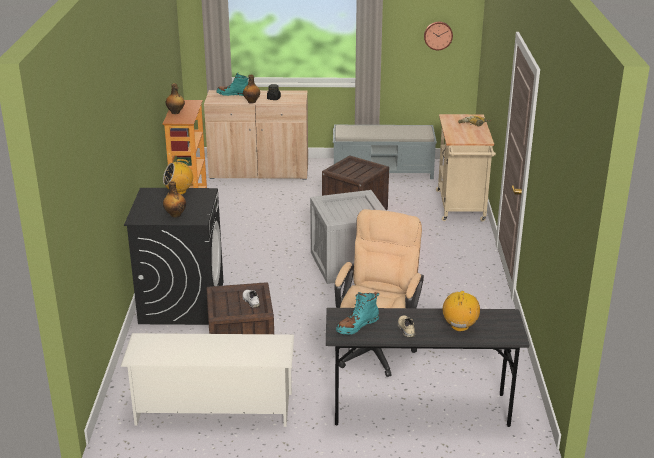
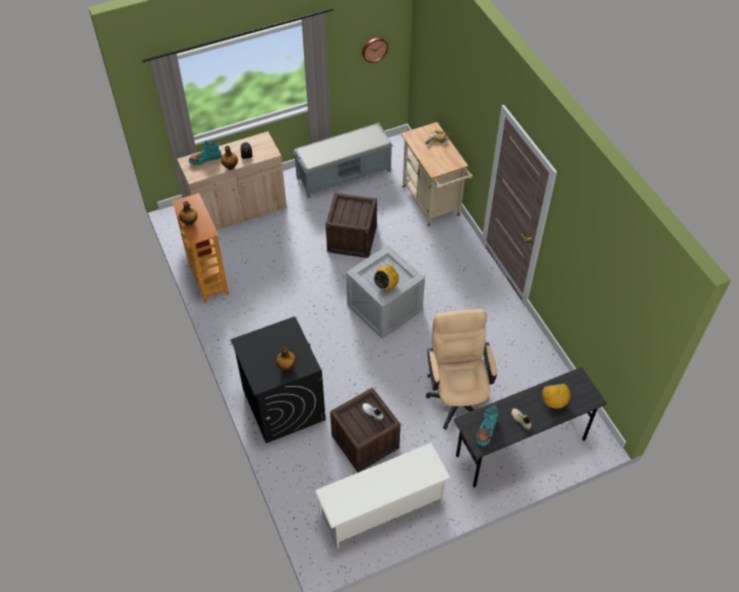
camera: 25 degrees left, 25 degrees up
radio [163,159,193,195] -> radio moved to [374,264,399,291]

